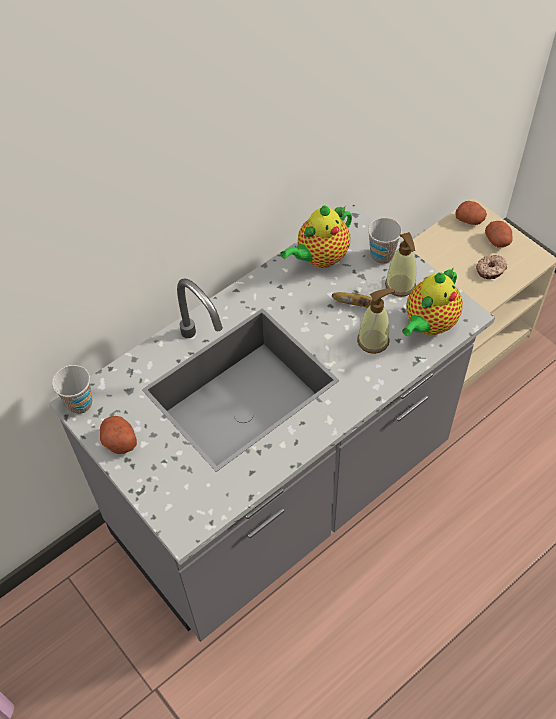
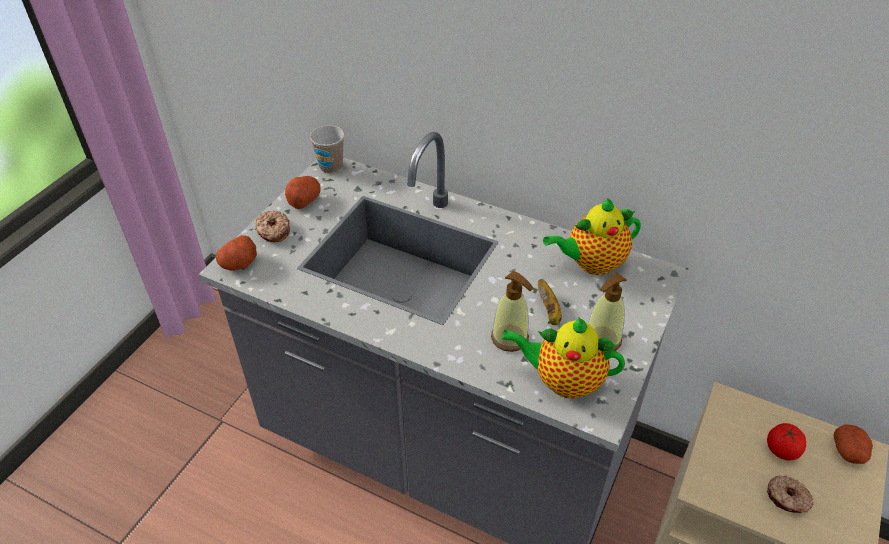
camera: 65 degrees right, 10 degrees down
teapot [280,205,352,268] -> teapot turned 45 degrees counterclockwise [543,198,641,275]
cup [368,217,402,264] -> none
potato [485,221,513,248] -> potato moved to [216,235,257,271]
none -> donut [256,211,290,242]
none -> tomato [767,423,806,460]

